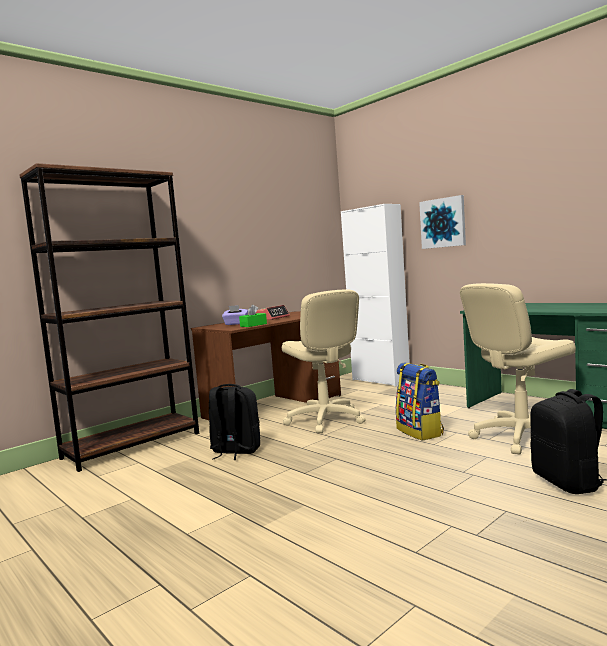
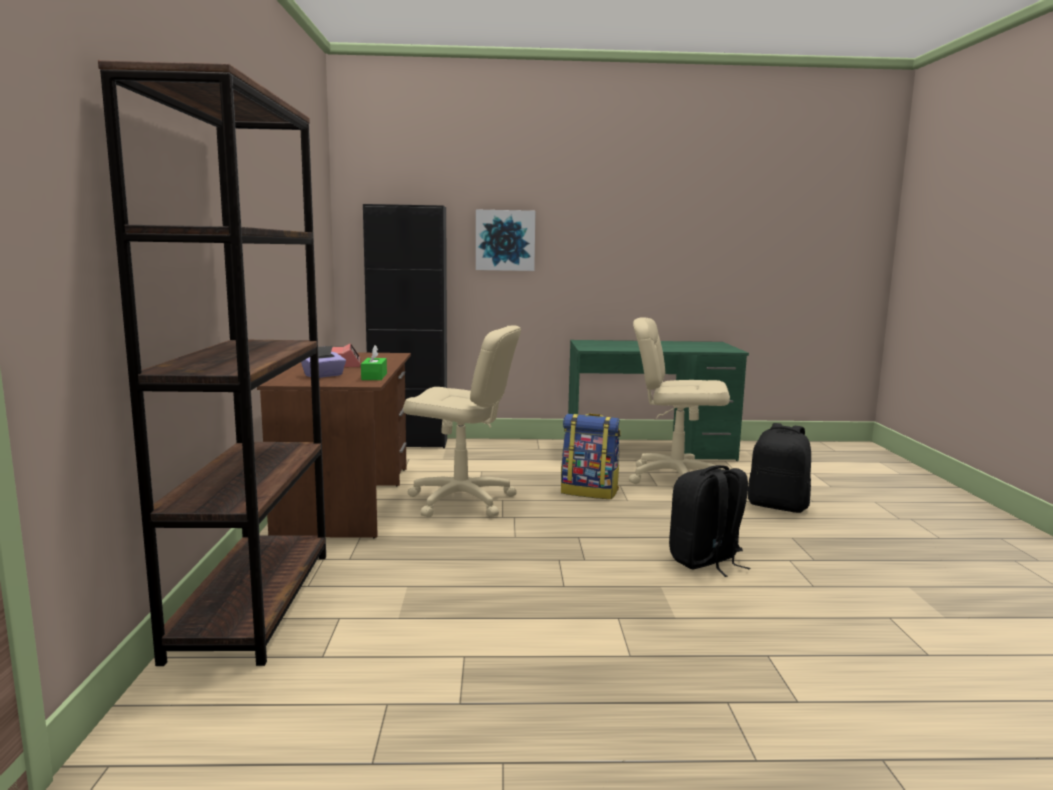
camera: 50 degrees left, 5 degrees up
black backpack [209,384,260,460] -> black backpack moved to [669,465,751,577]
white cabinet [341,204,410,386] -> black cabinet [363,204,447,448]
beige office chair [460,283,576,455] -> beige office chair turned 90 degrees clockwise [629,317,730,484]

